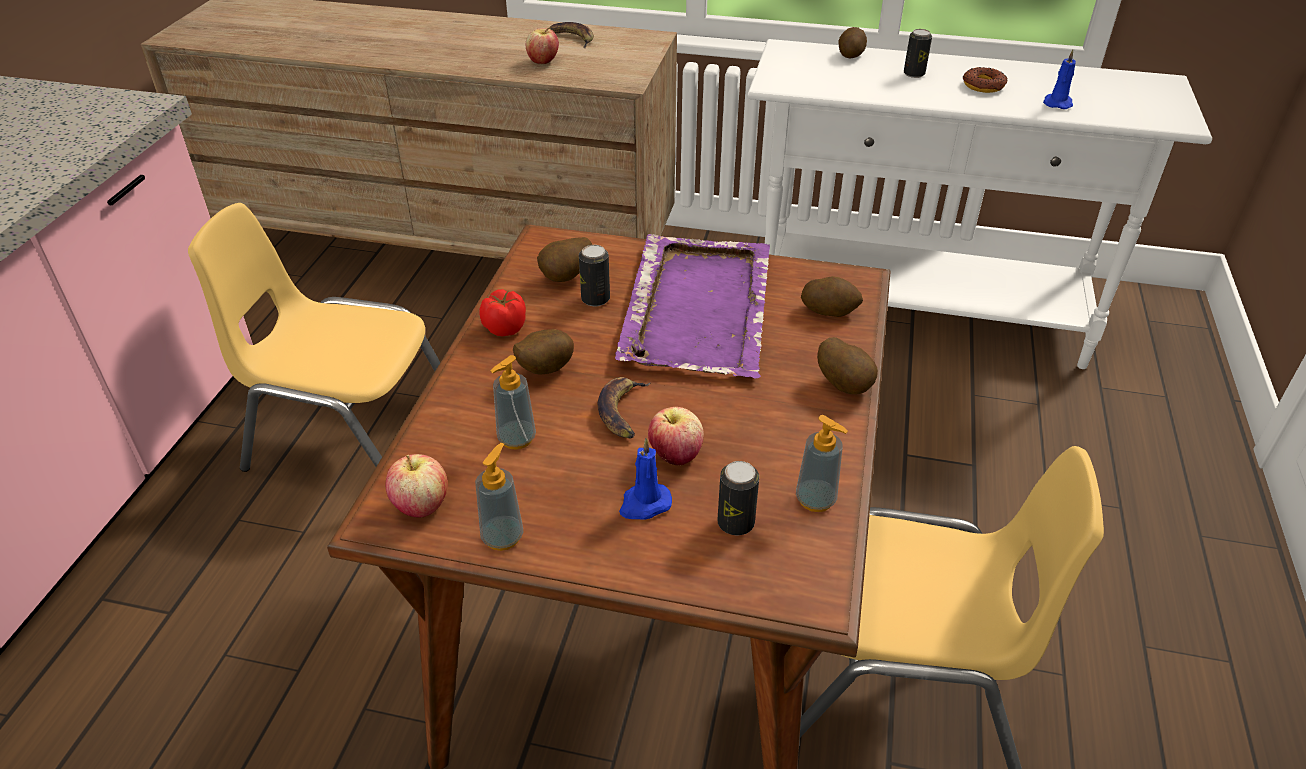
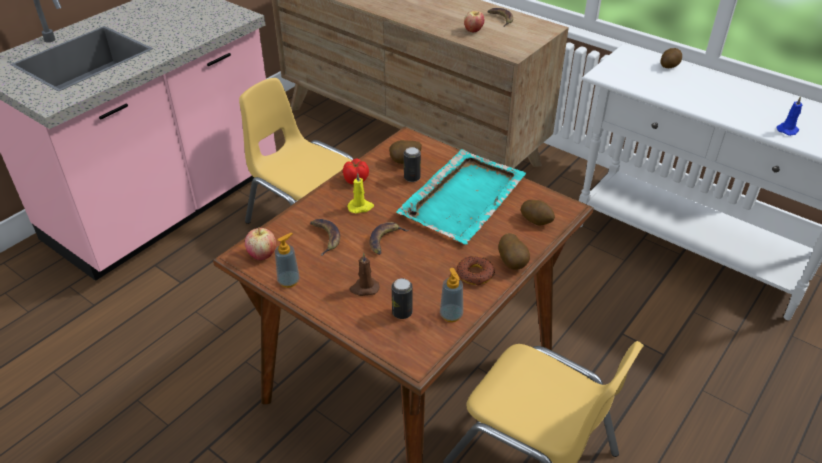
camera: 25 degrees right, 0 degrees up
soap dispenser [491,355,536,450] -> banana [310,219,340,256]
potato [513,329,574,375] -> yellow candle [347,173,374,214]
purple tray [615,234,770,378] -> turquoise tray [396,149,526,244]
blue candle [619,438,672,520] -> brown candle [349,252,379,296]
apple [648,407,704,466] -> none
can [904,29,932,78] -> none
donut [963,67,1007,93] -> donut moved to [457,256,495,286]

